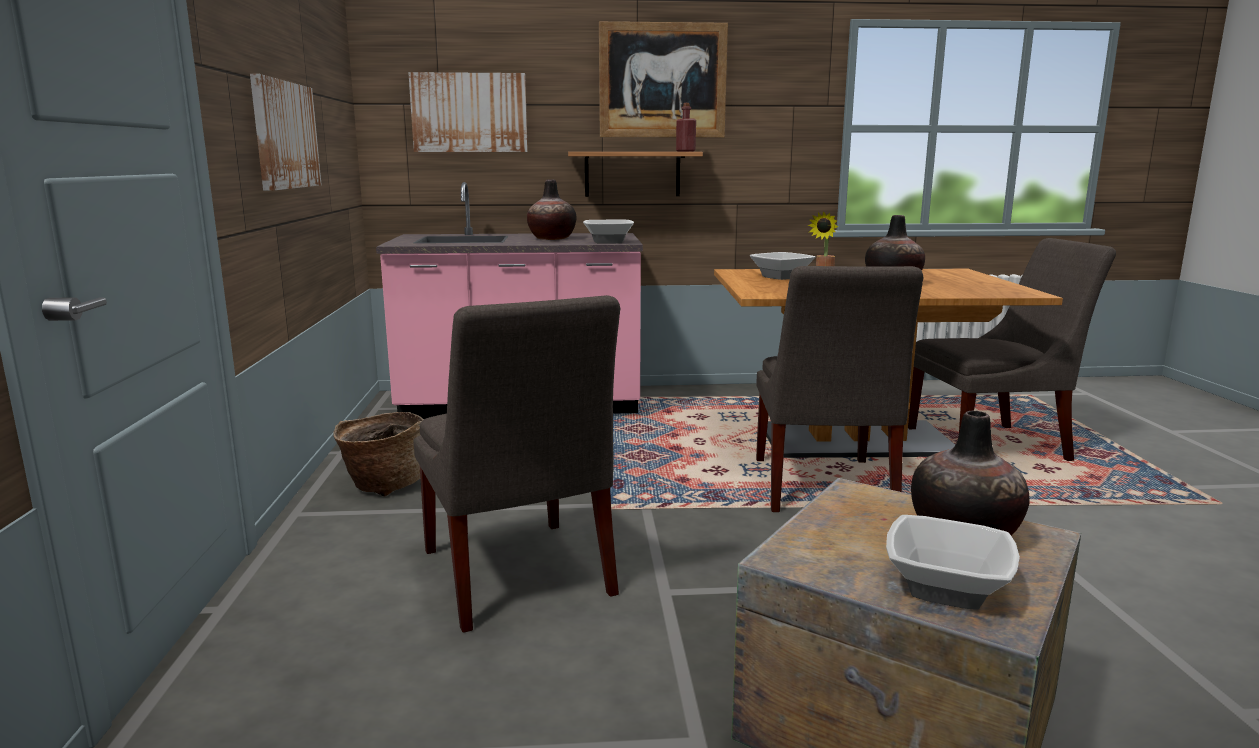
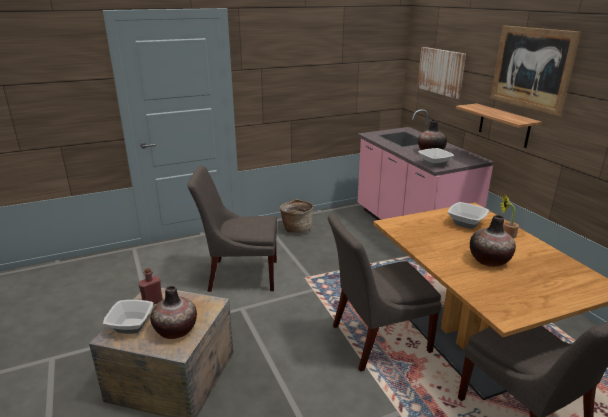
camera: 70 degrees right, 10 degrees up
picture [250,74,322,191] -> none
grey chair [413,295,620,633] -> grey chair turned 45 degrees clockwise [188,165,277,292]
red bottle [676,103,696,152] -> red bottle moved to [138,268,163,305]

